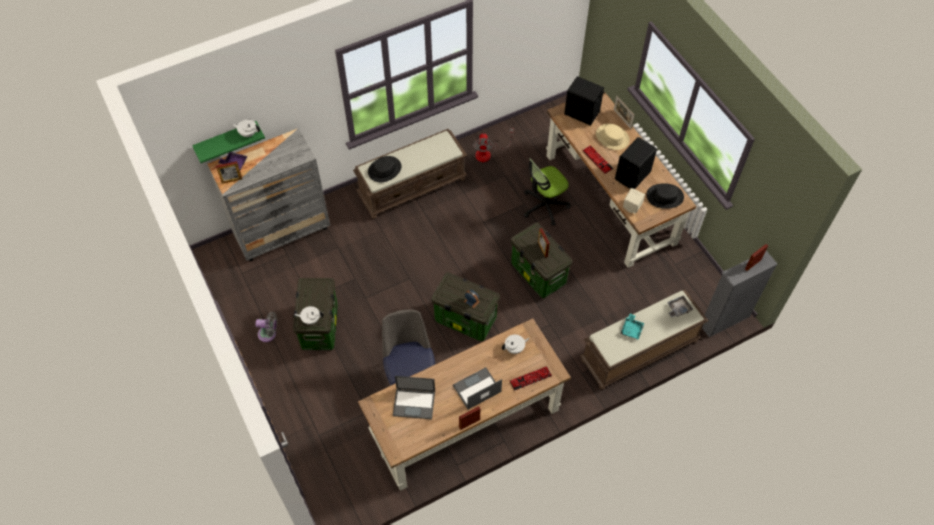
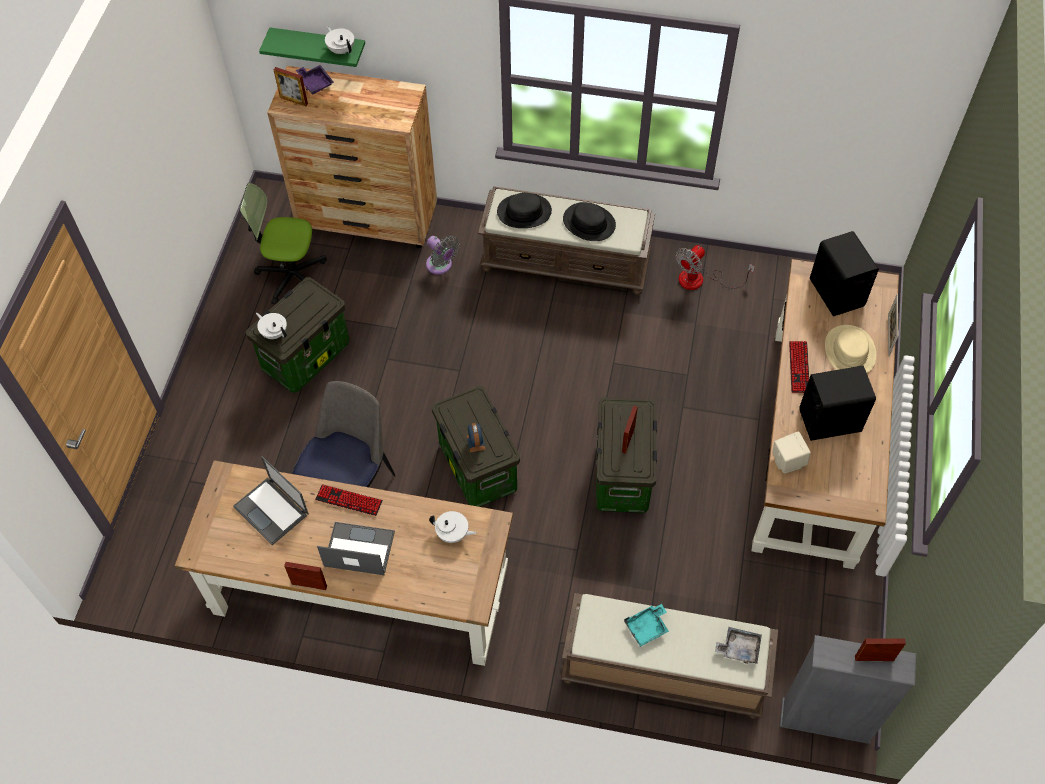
camera: 40 degrees right, 0 degrees up
grey dresser [207,128,330,261] -> brown dresser [267,66,437,248]
grey fan [255,312,277,342] -> grey fan moved to [426,236,459,275]
keyboard [510,366,552,391] -> keyboard moved to [315,484,383,516]
office chair [524,158,570,226] -> office chair moved to [240,183,327,304]
black hat [646,183,684,209] -> black hat moved to [563,202,616,241]

